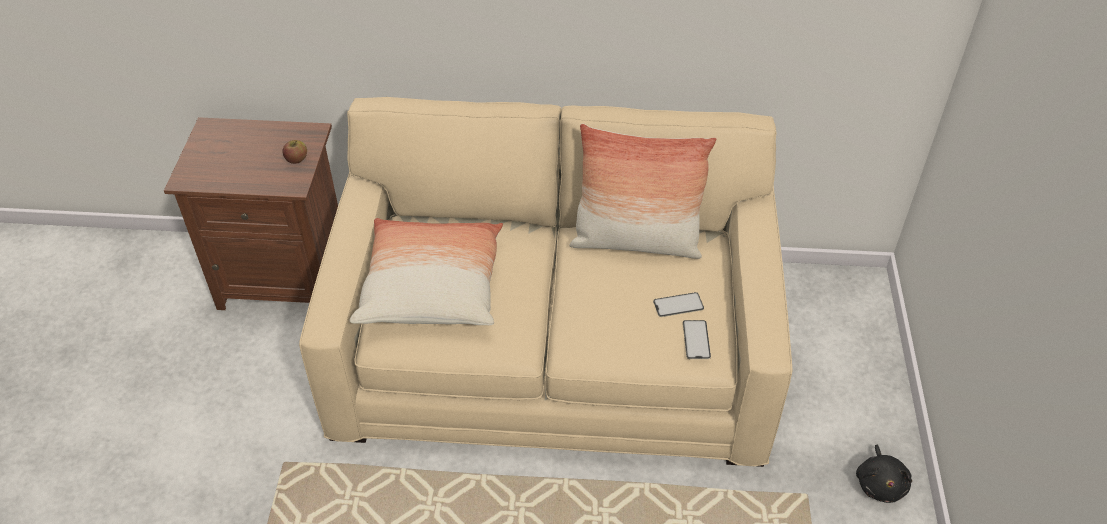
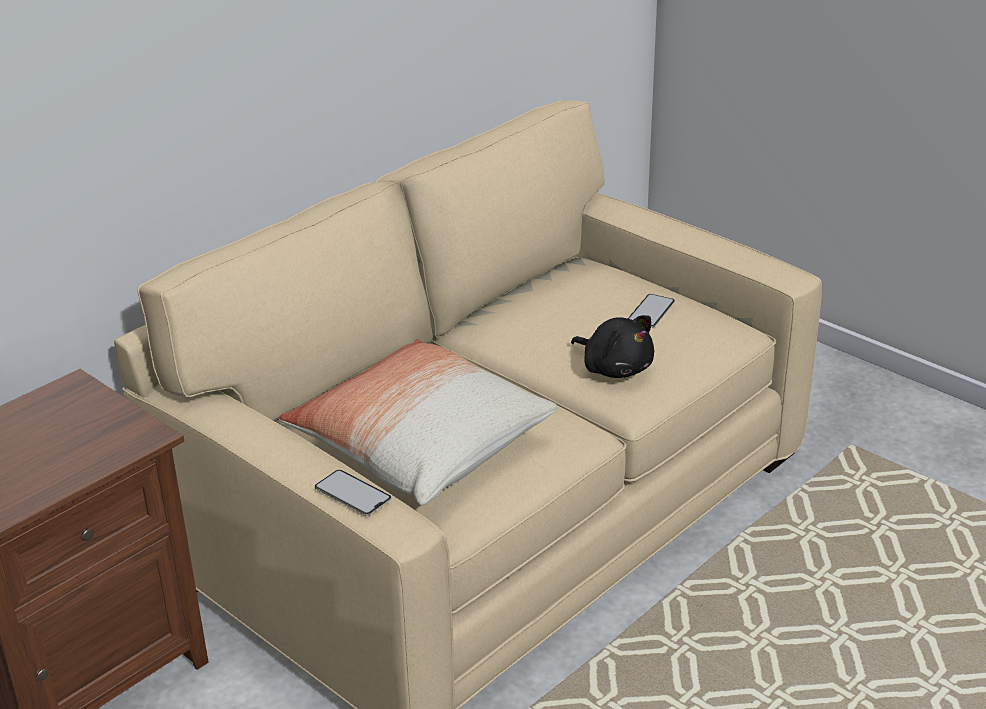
camera: 50 degrees left, 15 degrees down
apple [282,140,307,164] -> none
pillow [569,124,716,259] -> none
phone [683,320,711,359] -> phone moved to [315,470,392,516]
black plush toy [856,445,912,503] -> black plush toy moved to [571,315,654,378]

